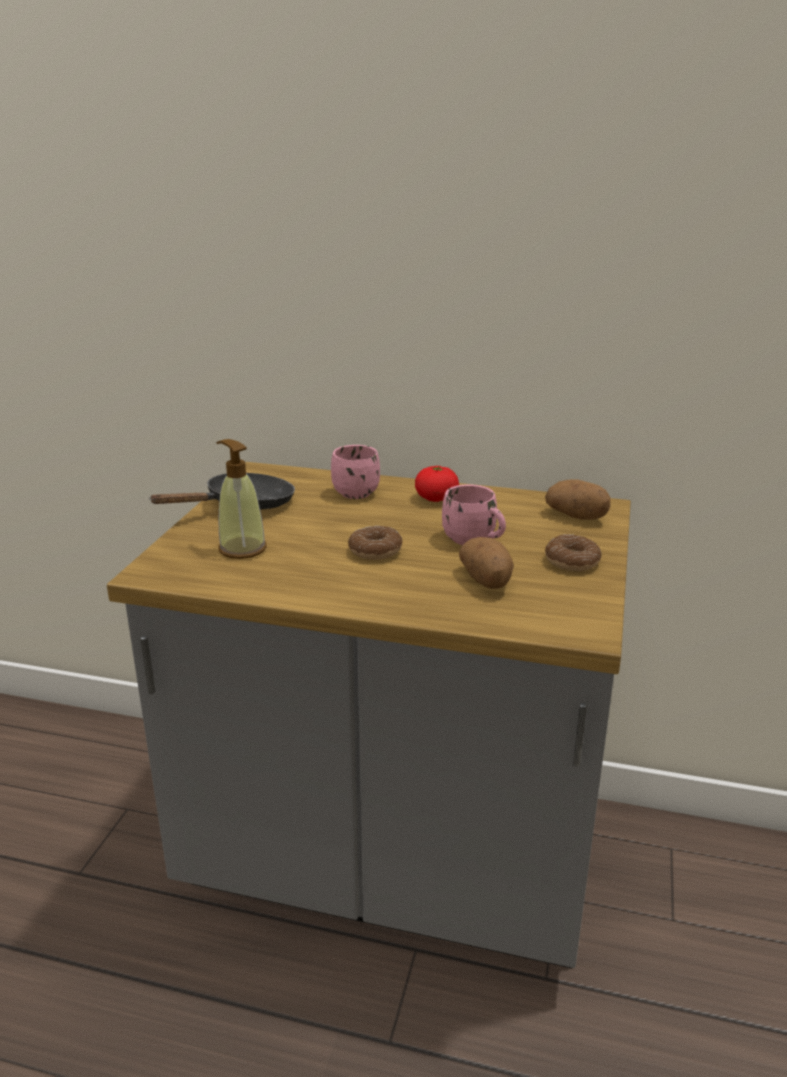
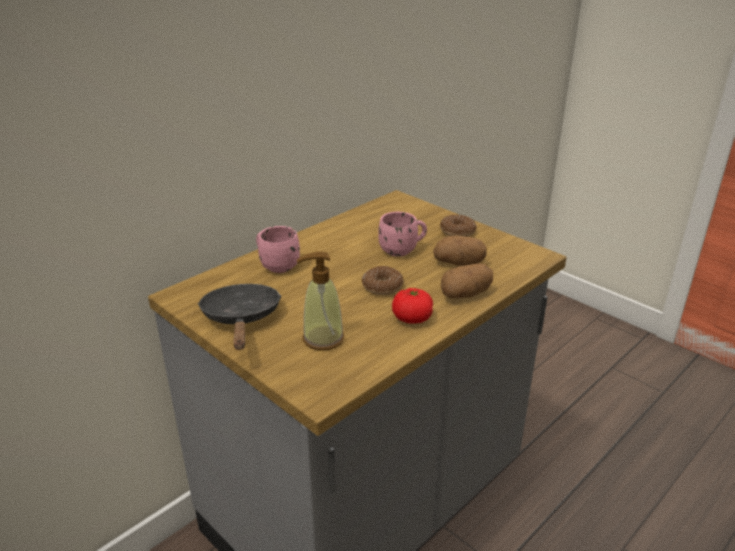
camera: 60 degrees left, 5 degrees up
tomato [415,466,459,502] -> tomato moved to [392,288,433,324]
potato [545,479,611,519] -> potato moved to [441,263,493,299]

